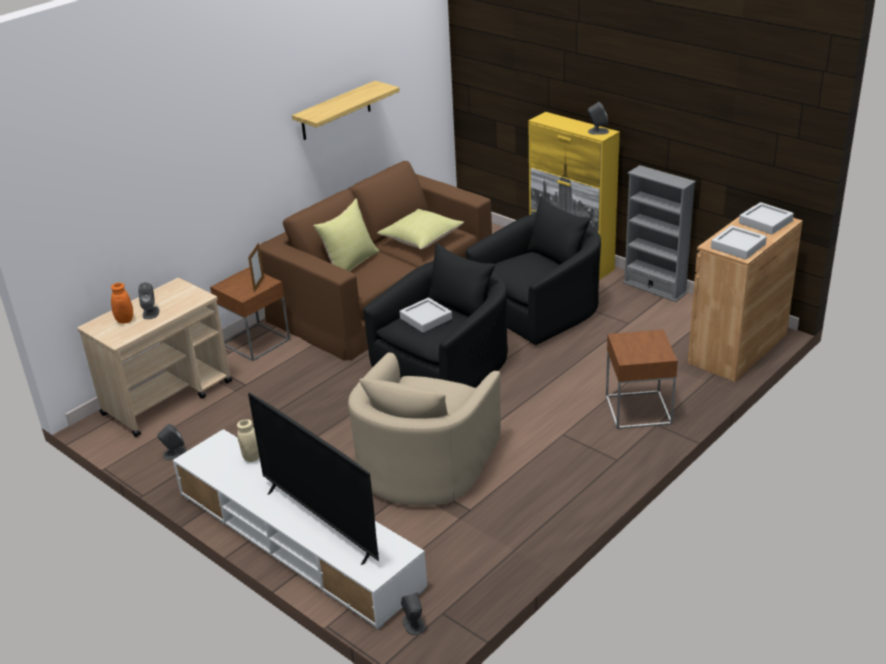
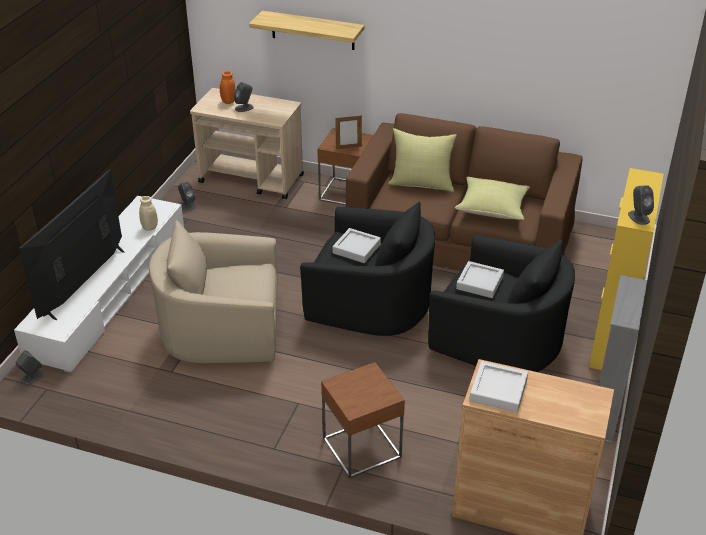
camera: 65 degrees right, 5 degrees up
shelf [292,81,400,140] -> shelf moved to [249,10,364,50]
grey tray [739,202,794,235] -> grey tray moved to [456,261,504,298]

